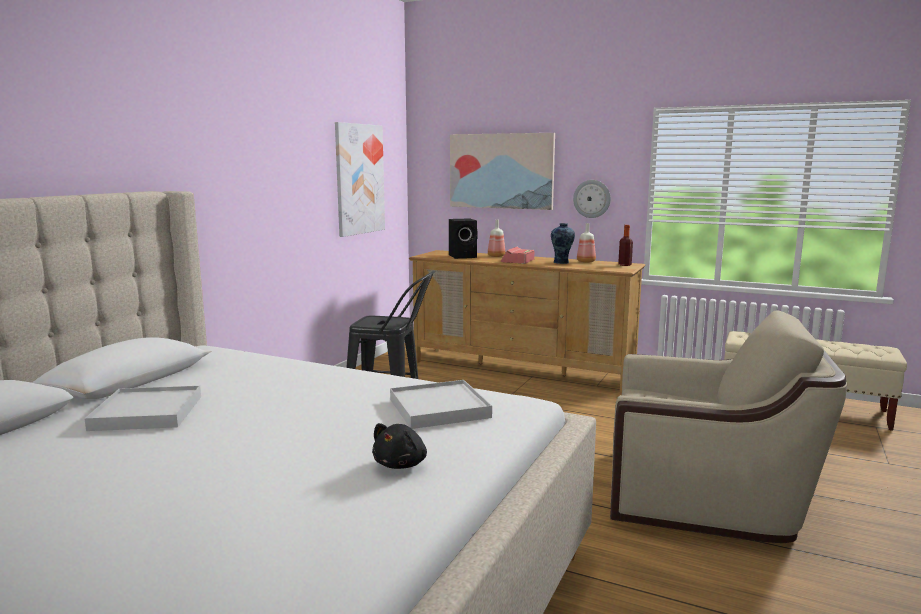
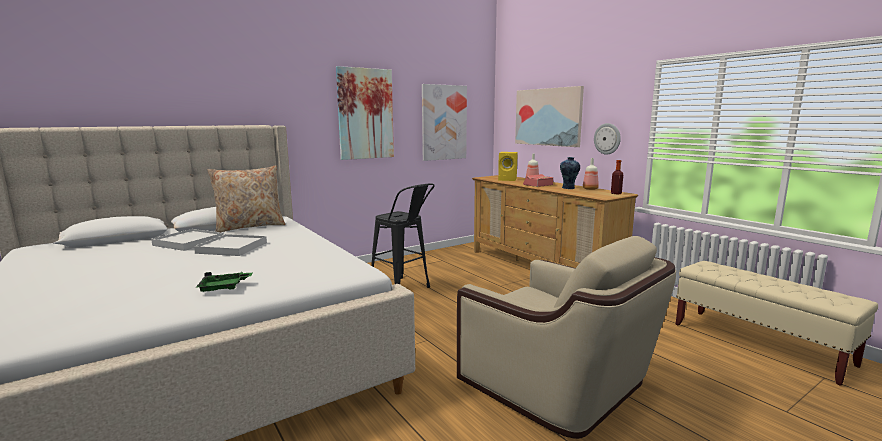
camera: 30 degrees right, 0 degrees up
black plush toy [372,423,427,469] -> green tray [195,271,253,292]
white tray [390,380,492,429] -> white tray moved to [194,234,267,256]
black speaker [449,218,478,259] -> yellow speaker [498,152,518,181]
none -> beige pillow [208,165,286,232]
none -> picture [336,66,394,160]

